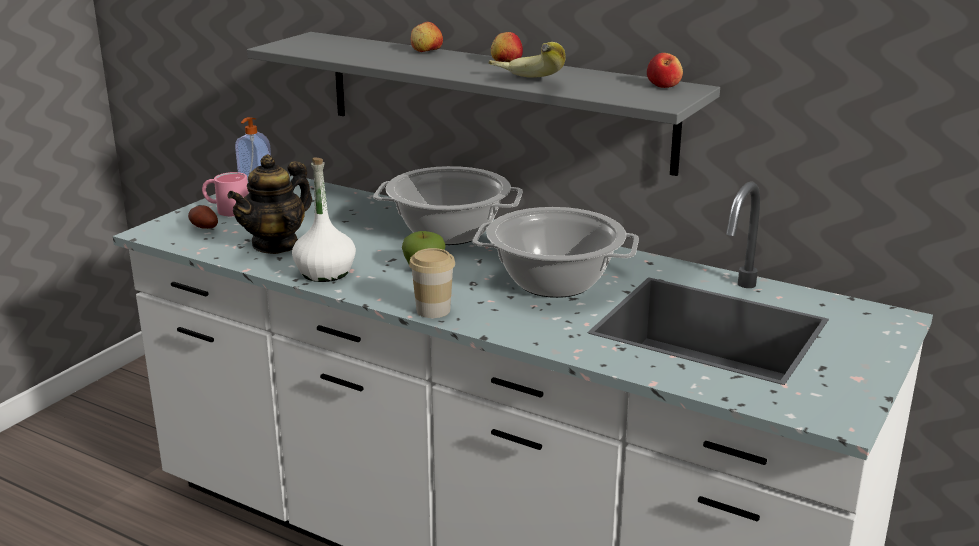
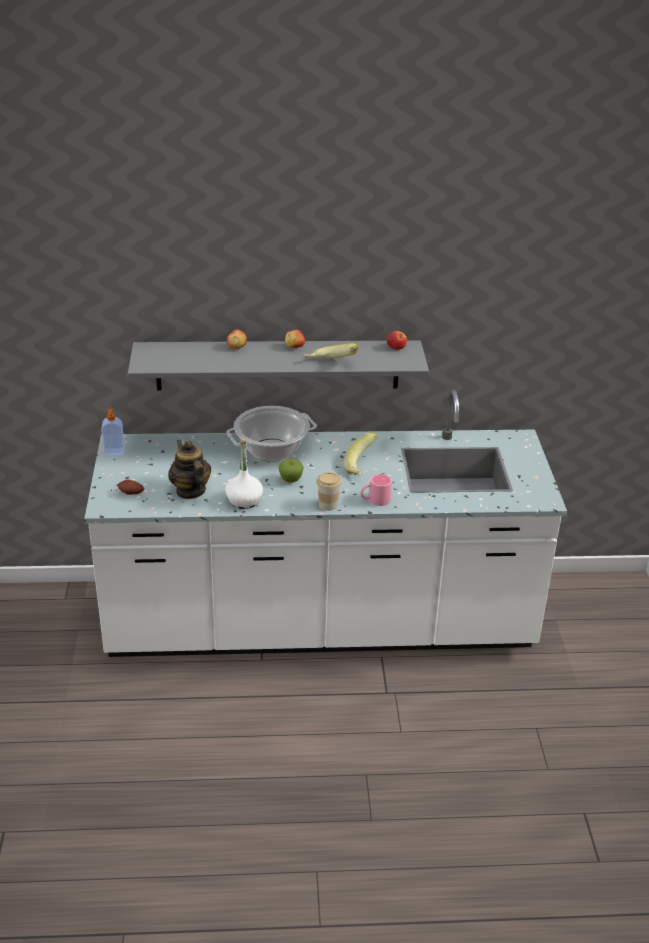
camera: 35 degrees left, 10 degrees up
pink mug [202,172,249,216] -> pink mug moved to [361,474,392,506]
teapot [227,154,312,254] -> teapot turned 150 degrees clockwise [168,440,211,499]
cooking pot [473,207,639,298] -> banana [343,433,377,476]

